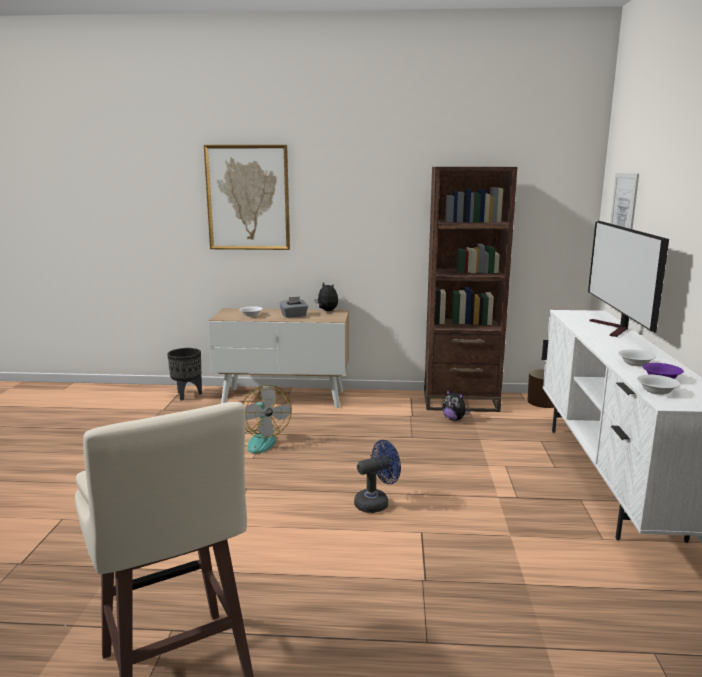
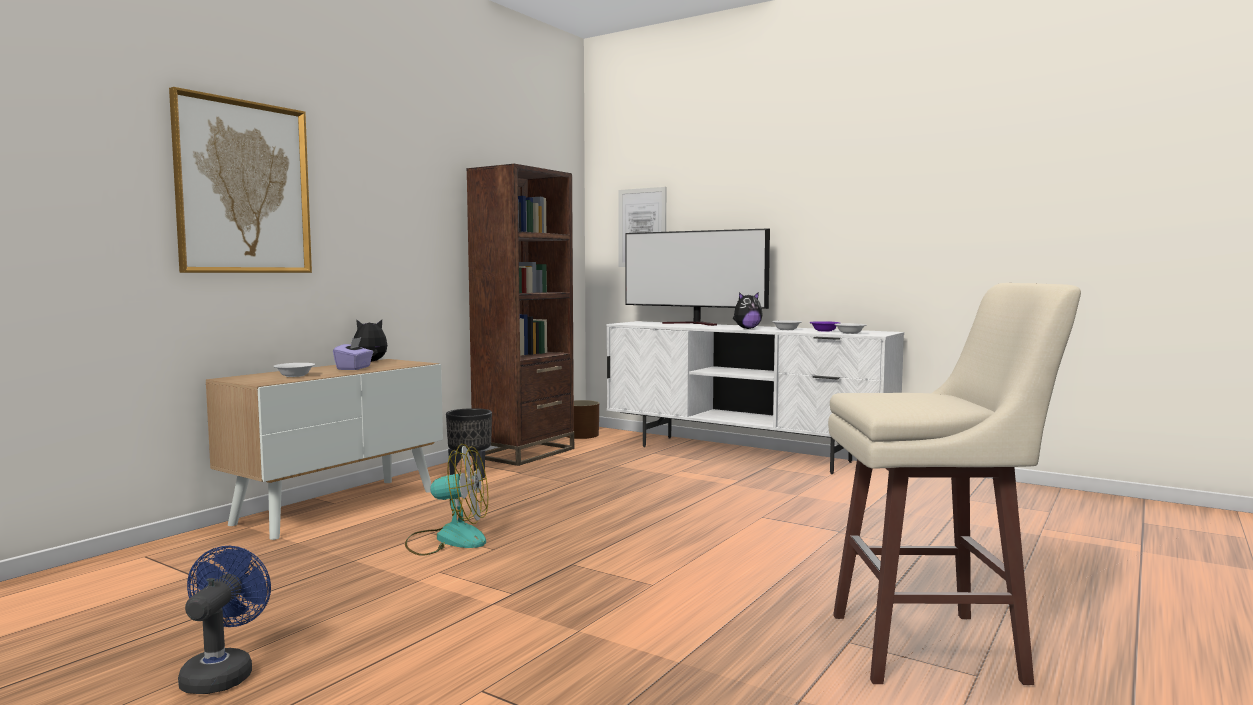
camera: 60 degrees left, 10 degrees down
black planter [167,348,202,401] -> black planter moved to [446,408,492,479]
grey tissue box [279,297,308,318] -> purple tissue box [333,337,373,370]
blue fan [354,440,401,513] -> blue fan moved to [178,546,271,694]
plush toy [442,390,470,421] -> plush toy moved to [733,292,763,329]

